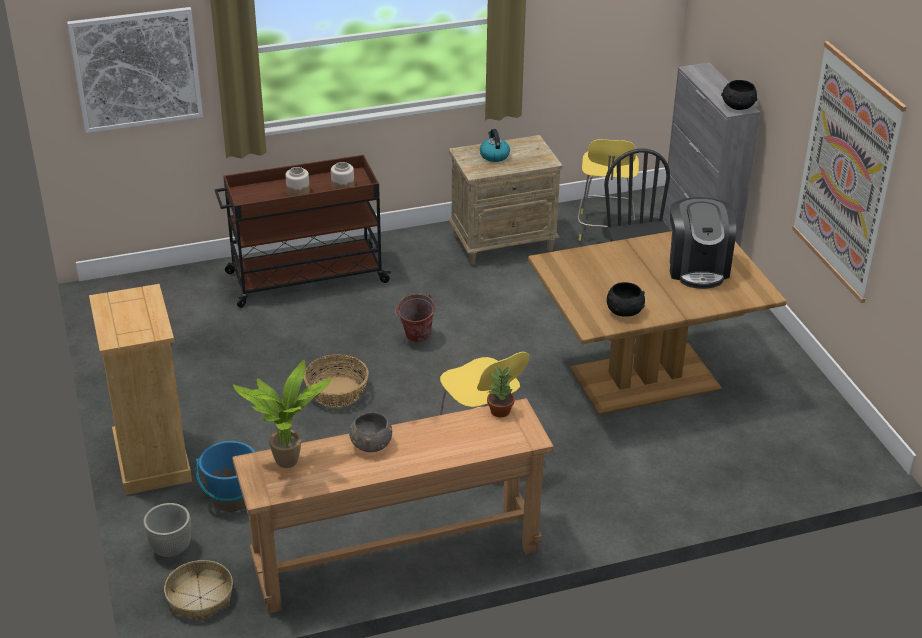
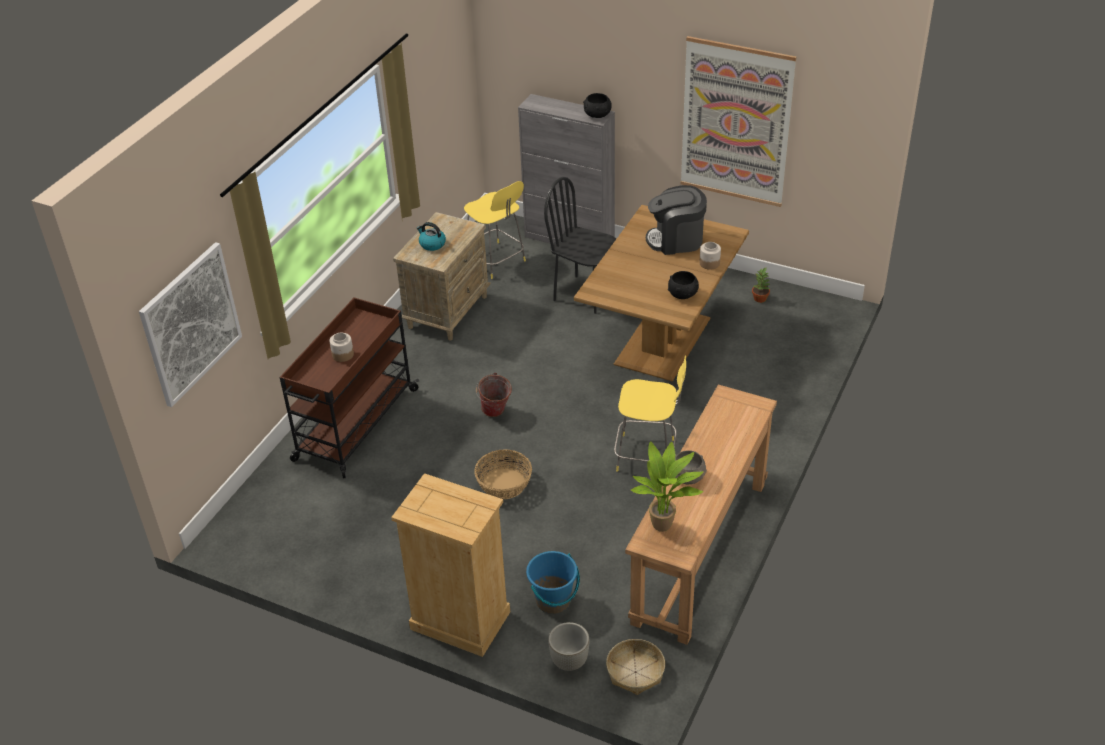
camera: 45 degrees left, 5 degrees up
jar [331,162,354,190] -> jar moved to [700,242,721,270]
potted plant [487,365,514,417] -> potted plant moved to [752,268,770,303]
coffee machine [670,197,736,289] -> coffee machine turned 135 degrees clockwise [646,185,707,255]

